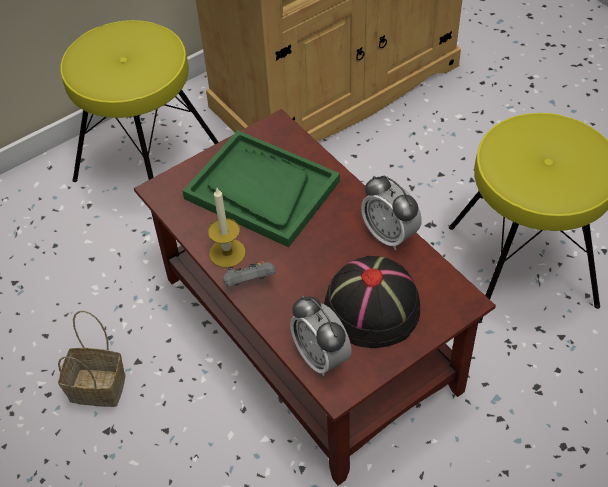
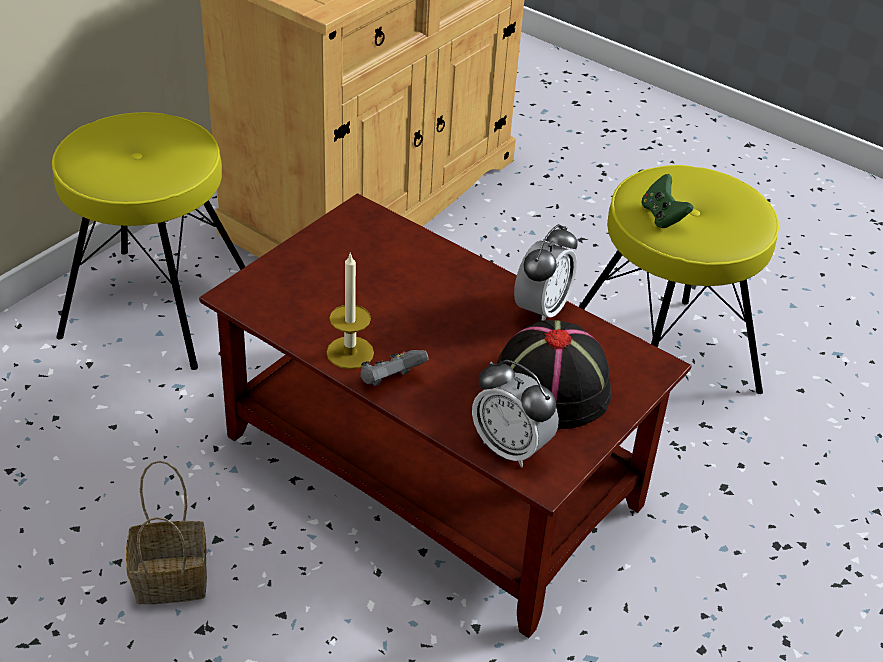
camera: 20 degrees left, 10 degrees down
green tray [182,130,340,247] -> none
alarm clock [361,176,422,250] -> alarm clock turned 90 degrees counterclockwise [514,224,578,321]
none -> green game controller [641,174,693,228]

